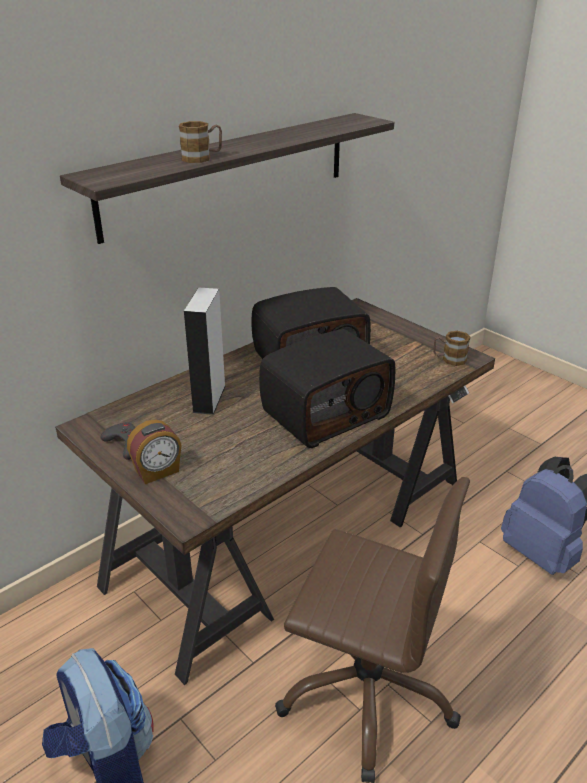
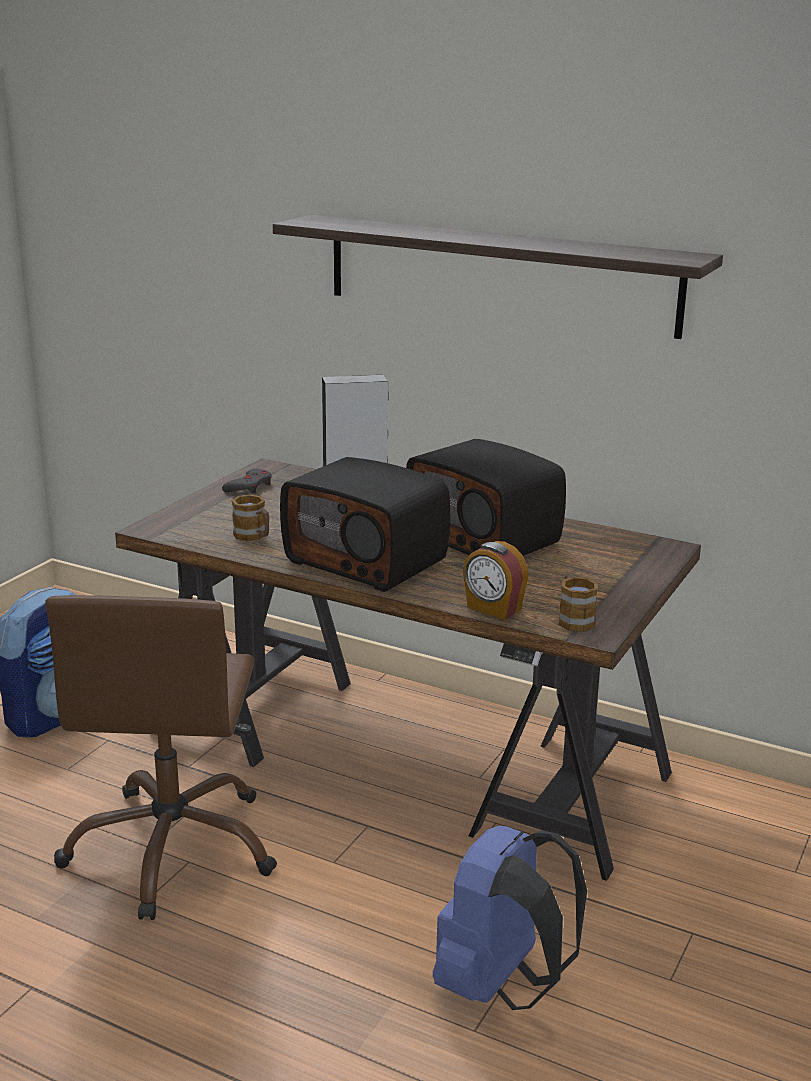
camera: 70 degrees right, 10 degrees down
alarm clock [127,419,181,484] -> alarm clock moved to [463,541,528,620]
mug [179,121,222,163] -> mug moved to [232,494,269,541]

